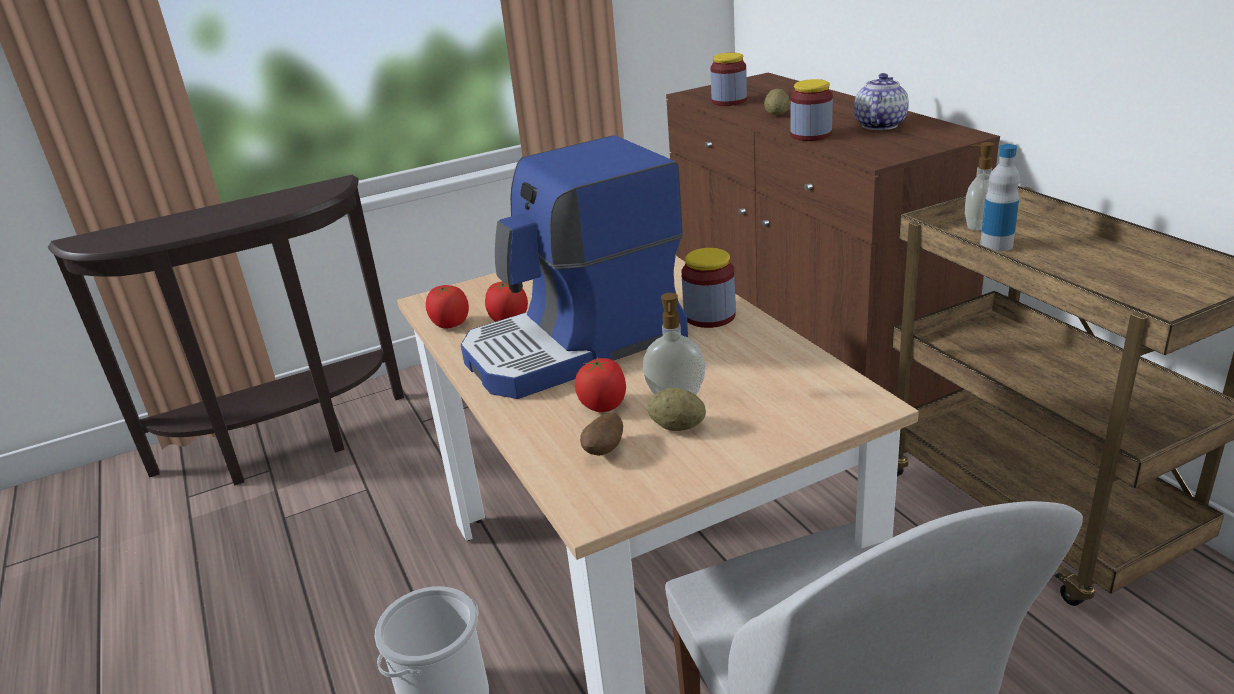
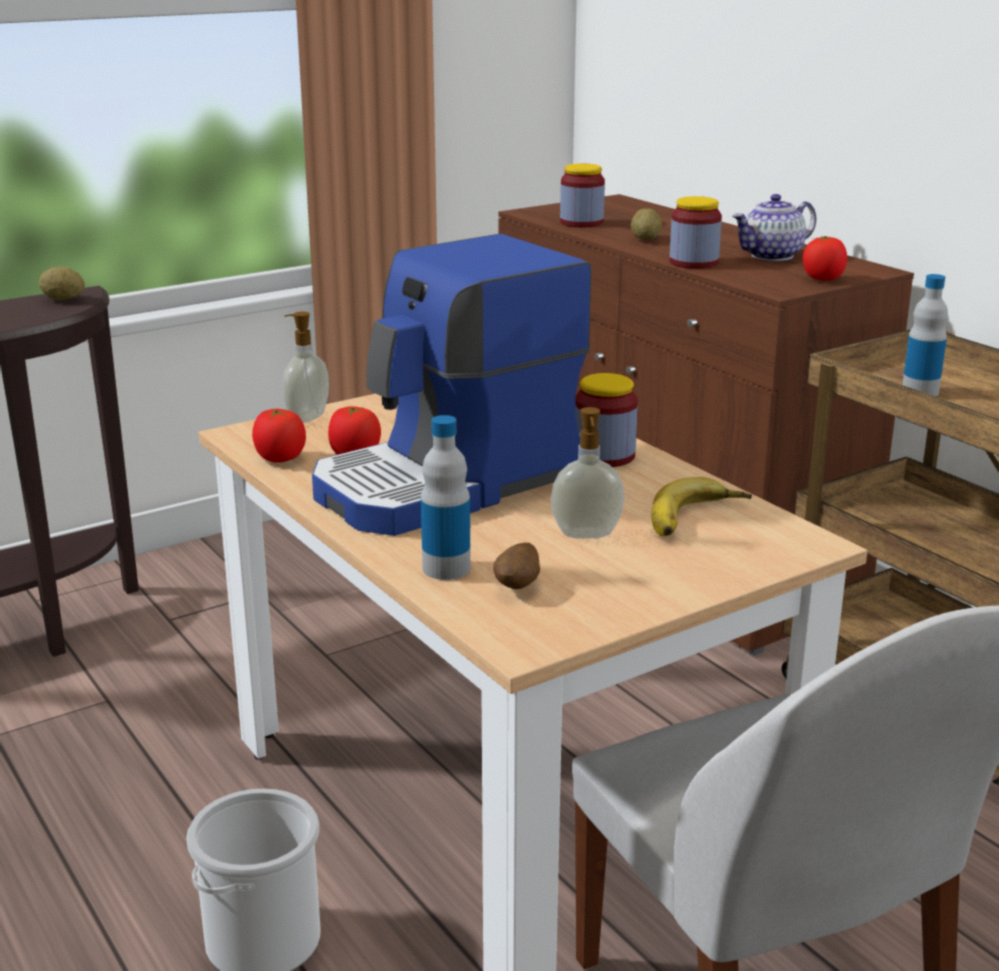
camera: 10 degrees left, 5 degrees down
tomato [575,356,626,412] -> tomato moved to [803,236,847,281]
potato [648,388,706,431] -> potato moved to [39,267,85,301]
teapot [854,73,909,130] -> teapot turned 135 degrees counterclockwise [732,194,816,261]
soap dispenser [965,142,994,231] -> soap dispenser moved to [282,311,329,423]
none -> bottle [421,415,471,580]
none -> banana [651,477,752,536]

